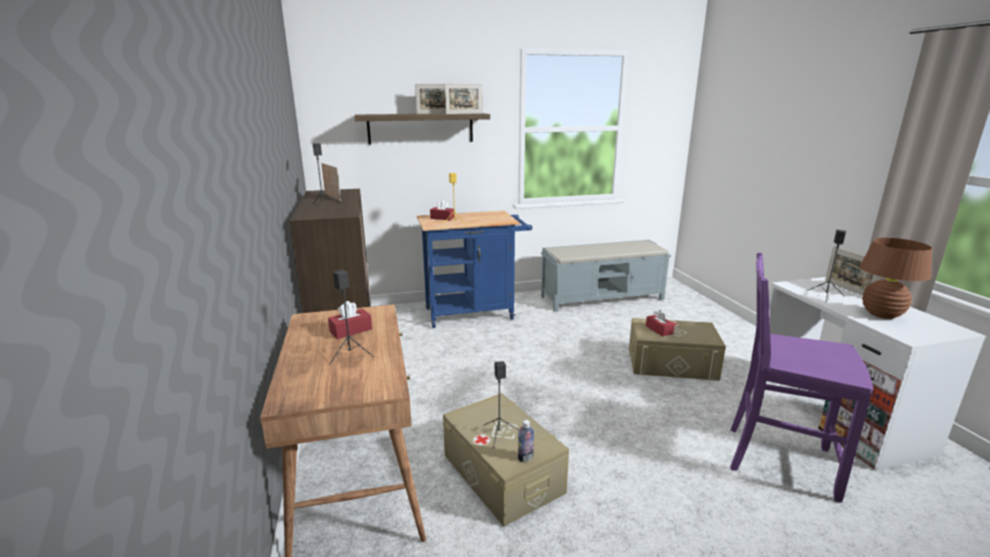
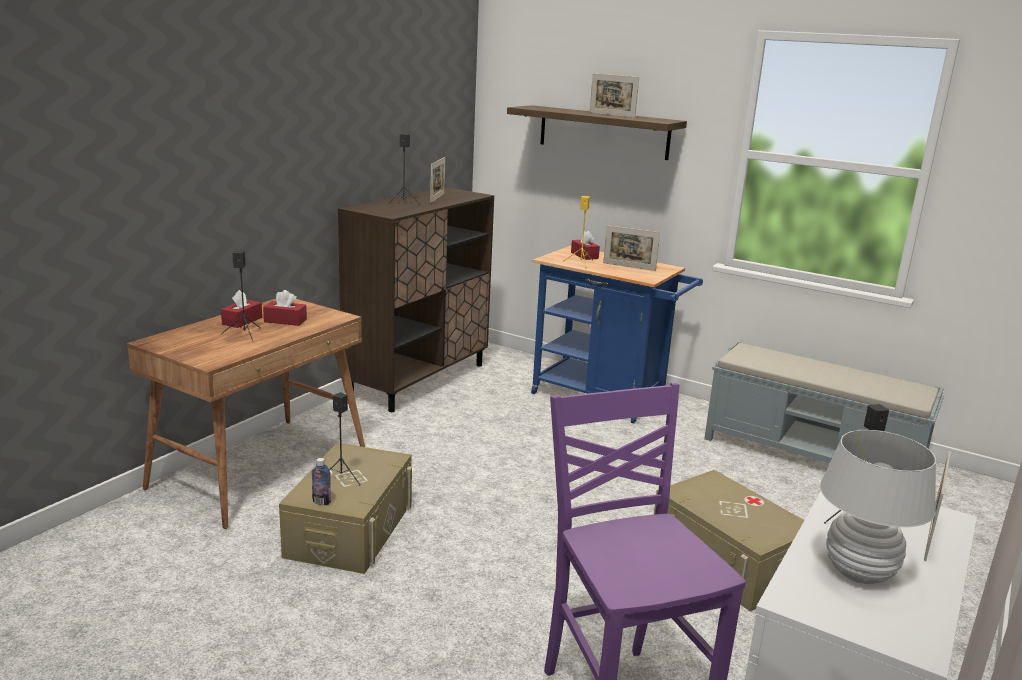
camera: 45 degrees right, 0 degrees up
picture frame [445,84,482,114] -> picture frame moved to [603,225,660,271]
red tissue box [646,310,675,337] -> red tissue box moved to [221,290,262,328]
brown table lamp [860,238,932,319] -> white table lamp [820,430,936,584]

